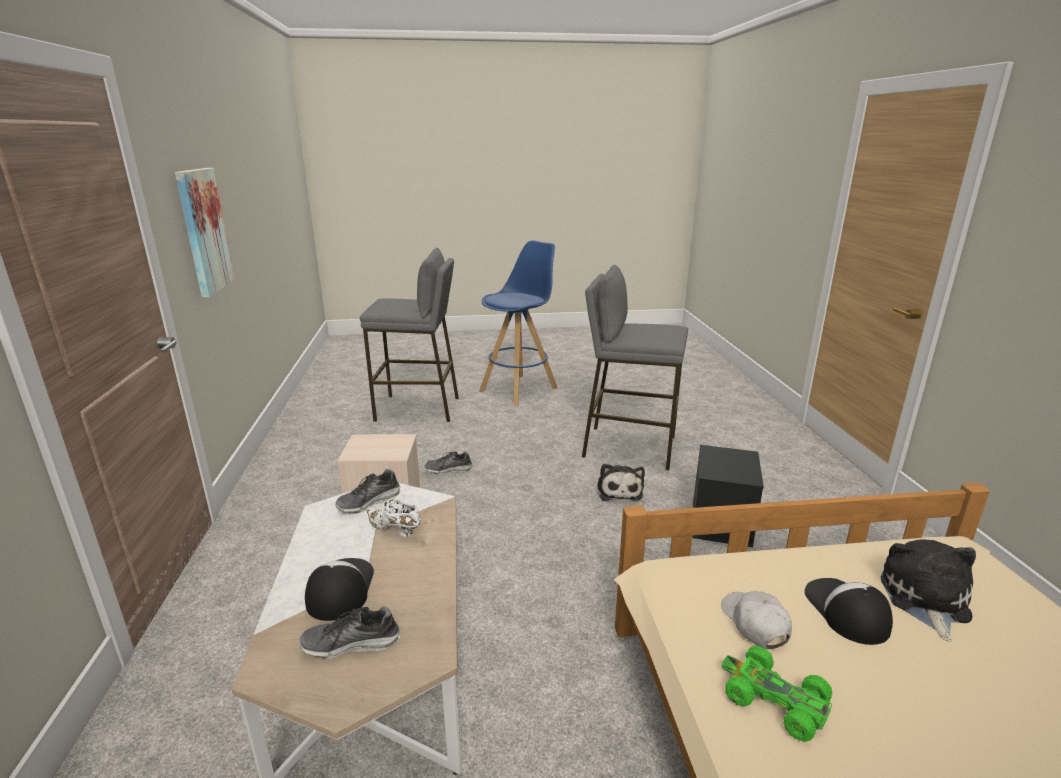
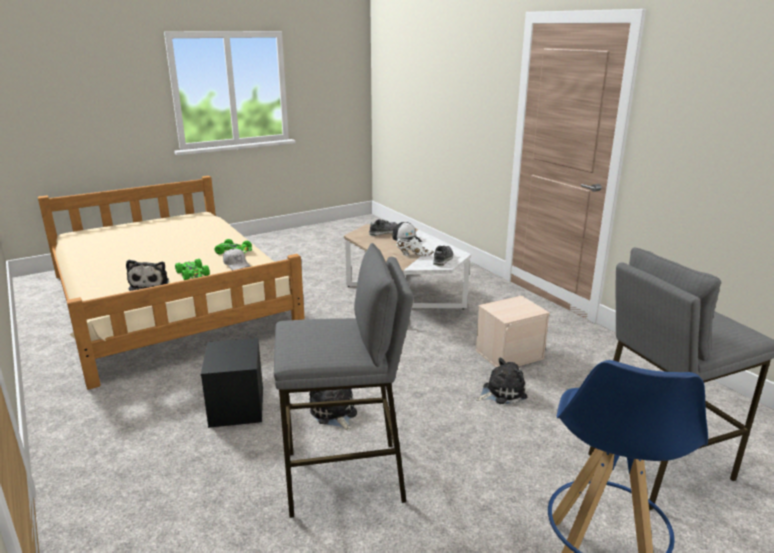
camera: 155 degrees right, 0 degrees up
picture [175,168,235,297] -> none
shoe [425,451,472,475] -> plush toy [476,357,528,404]
cap [805,578,893,645] -> green toy car [175,259,210,280]

